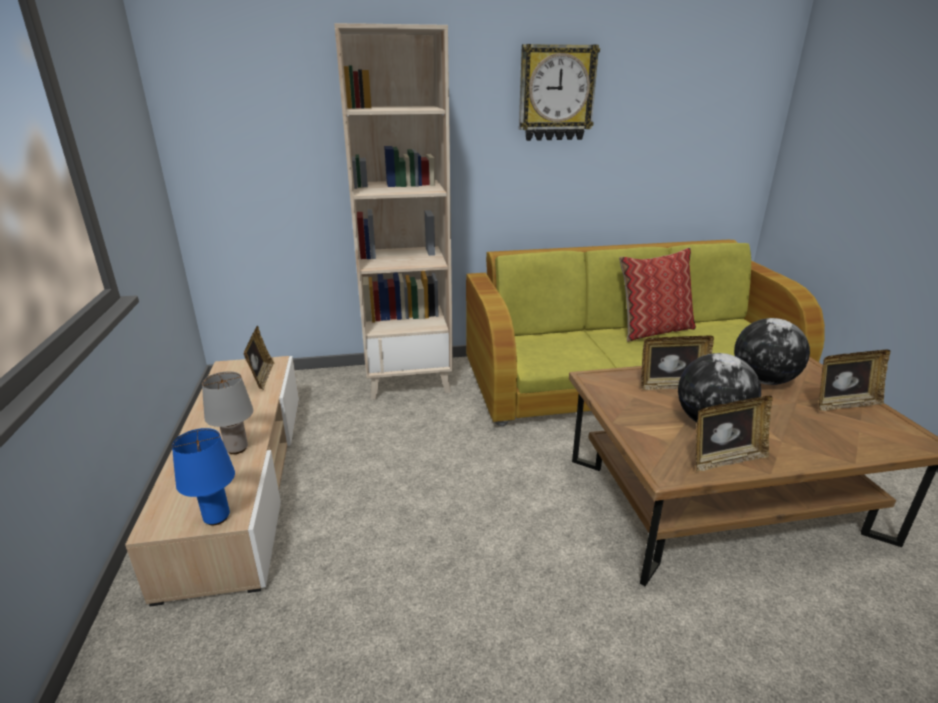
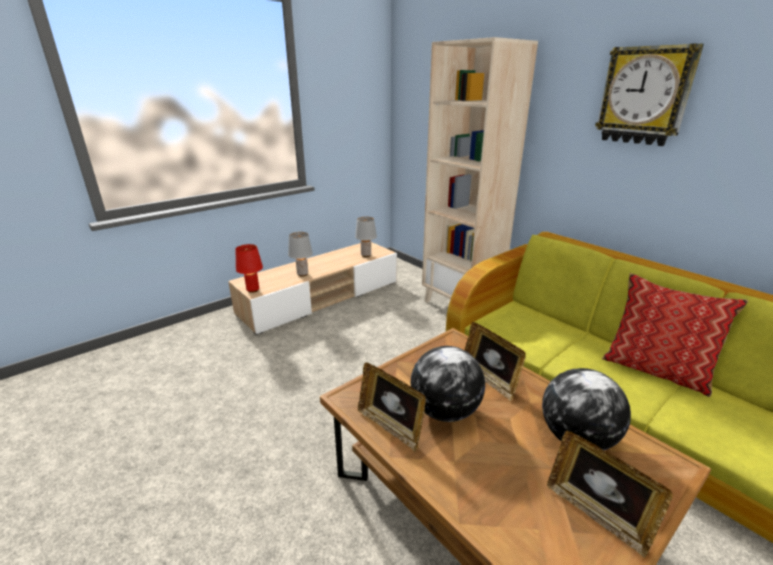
camera: 60 degrees right, 0 degrees up
blue table lamp [172,428,235,526] -> red table lamp [235,244,263,293]
picture frame [243,326,274,390] -> grey table lamp [355,217,377,257]

